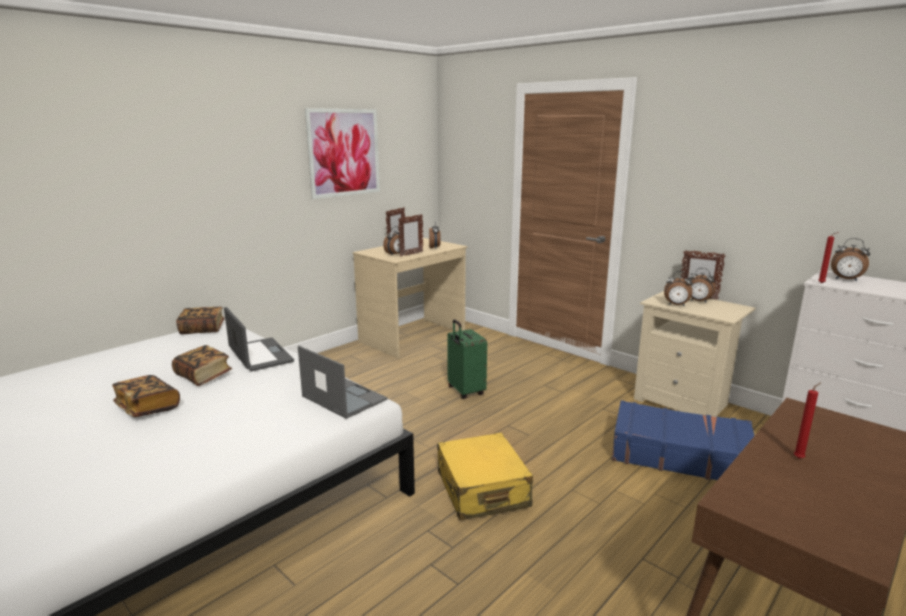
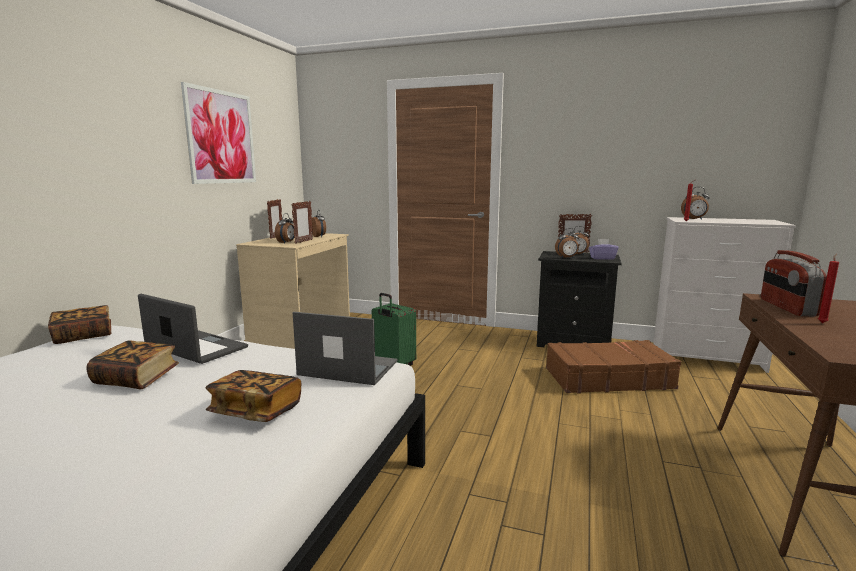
camera: 25 degrees left, 5 degrees down
book [112,375,180,417] -> book moved to [206,370,302,422]
yellow suitcase [437,433,533,520] -> none
blue suitcase [612,401,754,480] -> brown suitcase [546,340,681,394]
beige nightstand [634,291,756,417] -> black nightstand [536,251,622,347]
none -> purple tissue box [589,239,619,260]
none -> radio [761,250,827,317]

